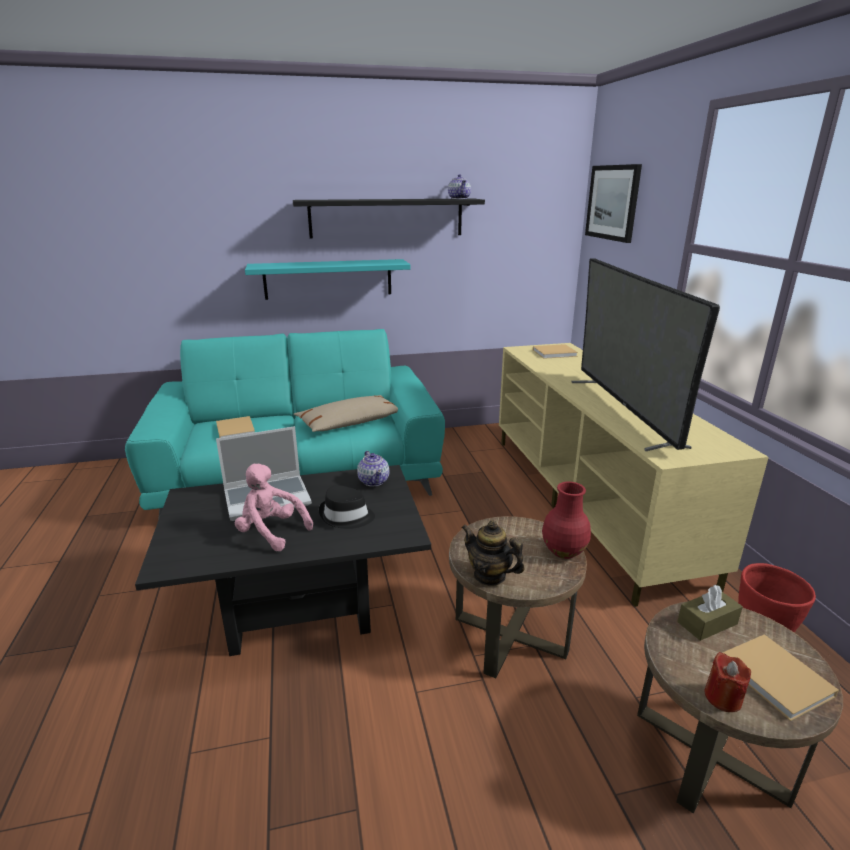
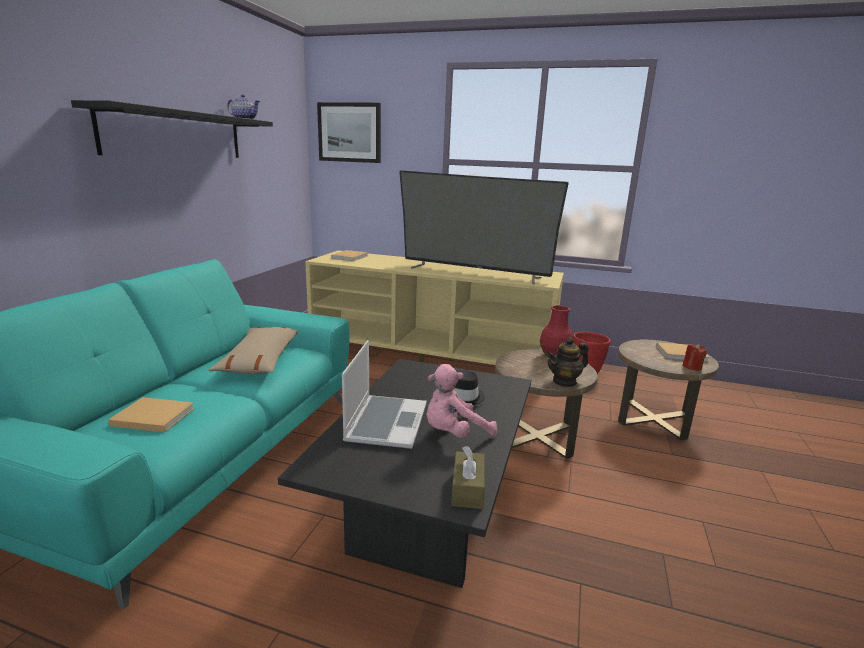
camera: 60 degrees left, 5 degrees down
turquoise shelf [245,259,411,300] -> none
teapot [357,451,389,486] -> none
brown tissue box [677,585,743,641] -> brown tissue box moved to [451,446,485,509]

